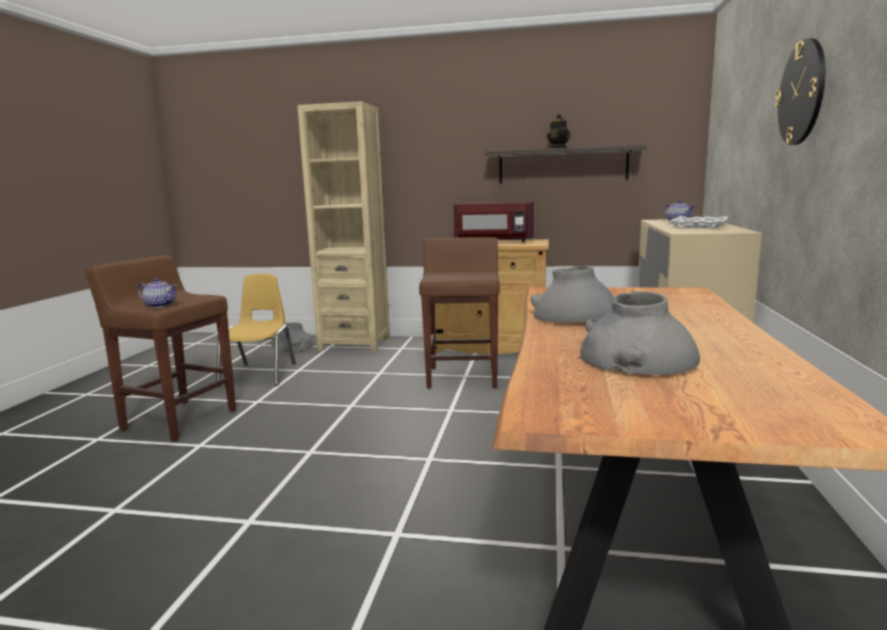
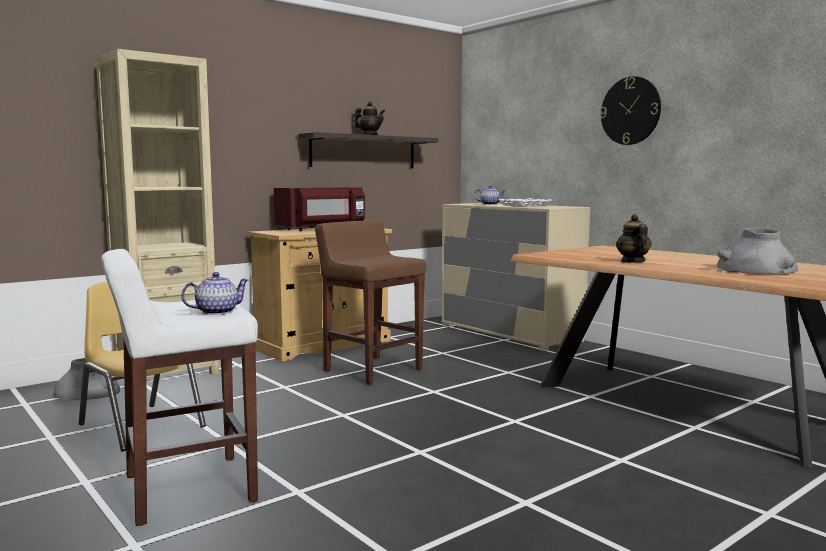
camera: 50 degrees left, 5 degrees down
brown stool [85,256,236,441] -> white stool [101,249,258,526]
grey vase [530,266,614,323] -> teapot [616,214,652,263]

